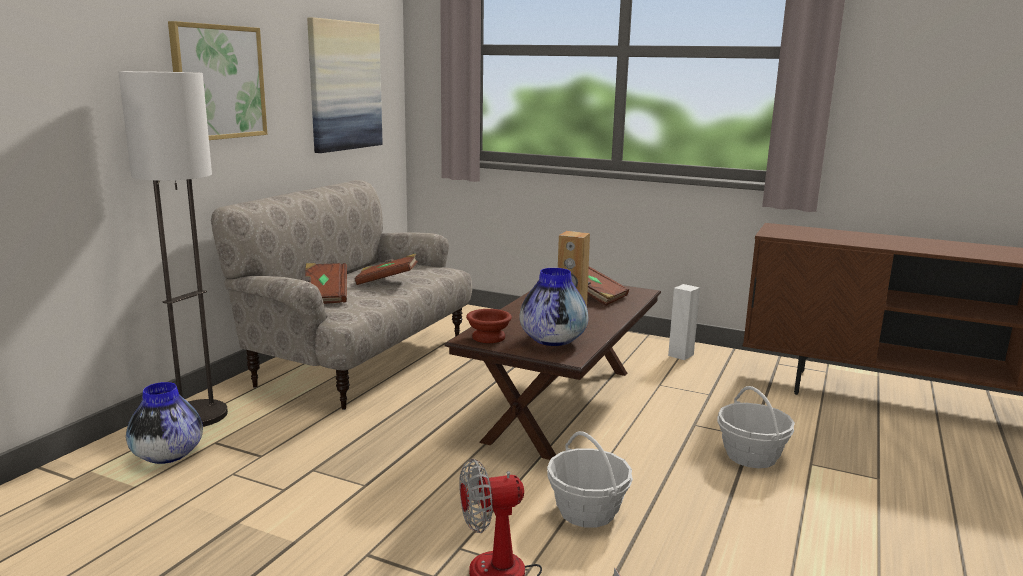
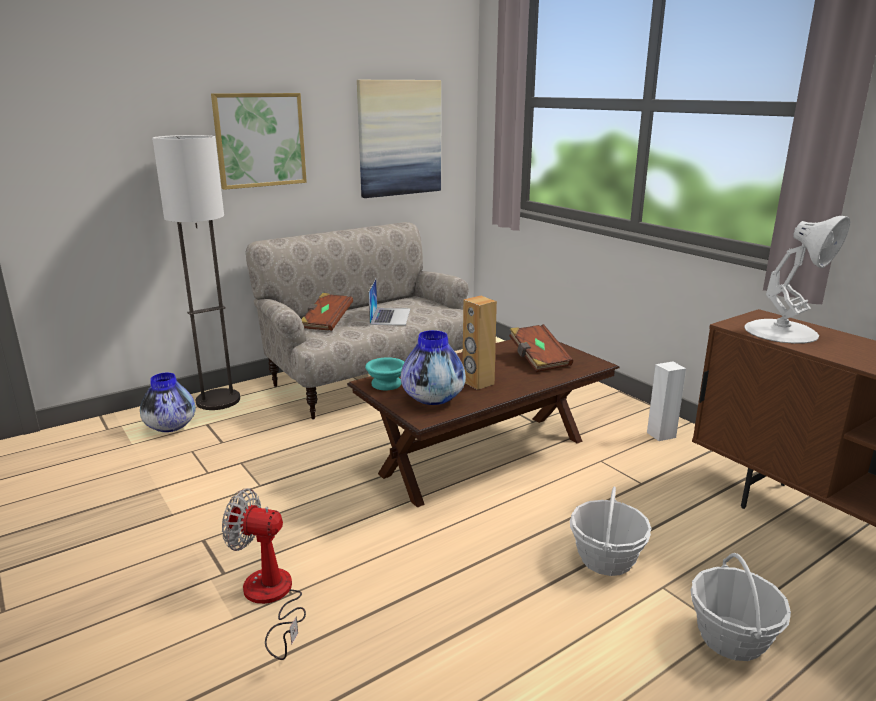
camera: 30 degrees right, 5 degrees up
brown book [355,254,418,285] -> laptop [368,278,410,325]
brown bowl [466,309,512,343] -> turquoise bowl [365,357,404,390]
basket [547,431,633,528] -> basket moved to [690,553,791,661]
none -> white table lamp [744,216,850,344]

